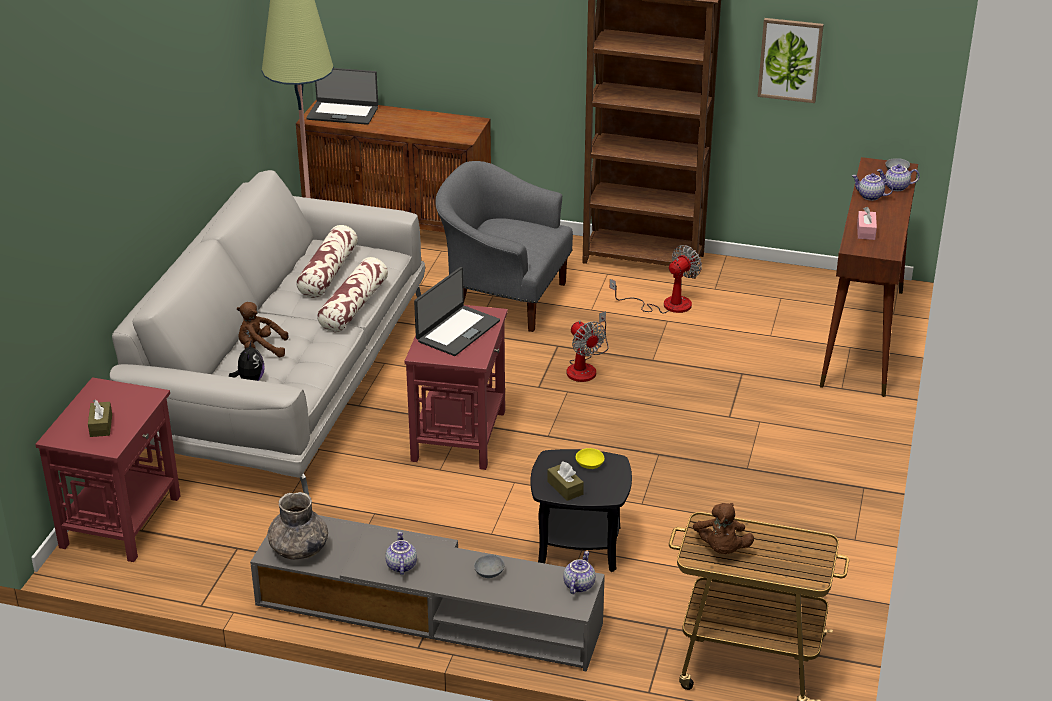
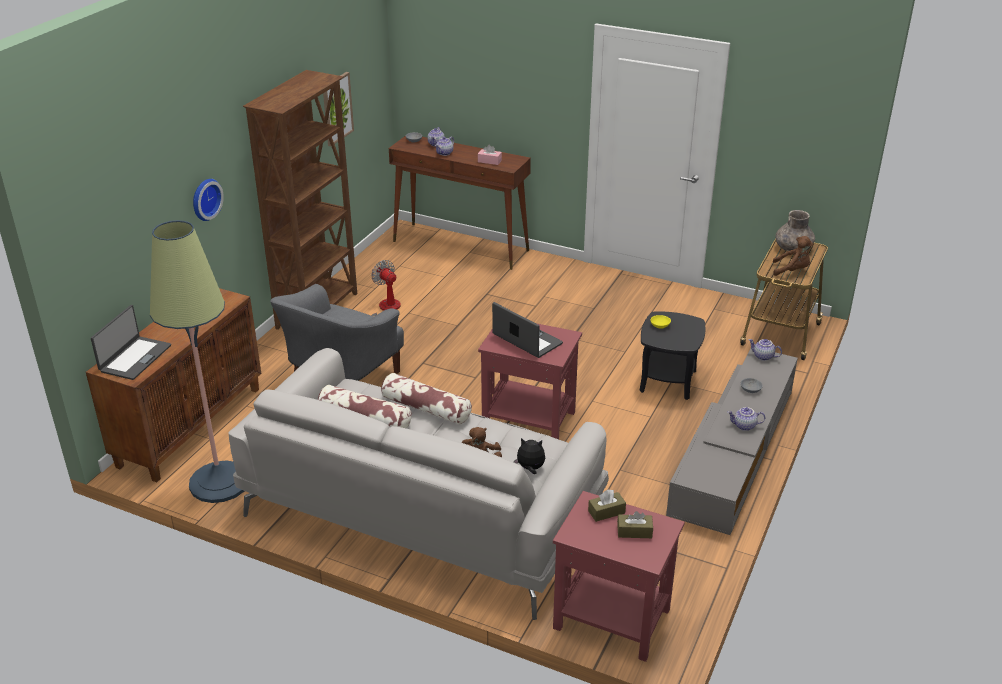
camera: 80 degrees left, 0 degrees up
grey vase [267,492,328,560] -> grey vase moved to [776,210,815,251]
brown tissue box [547,461,584,501] -> brown tissue box moved to [588,489,626,522]
fan [567,311,609,382] -> none
none -> wall clock [193,179,224,221]

